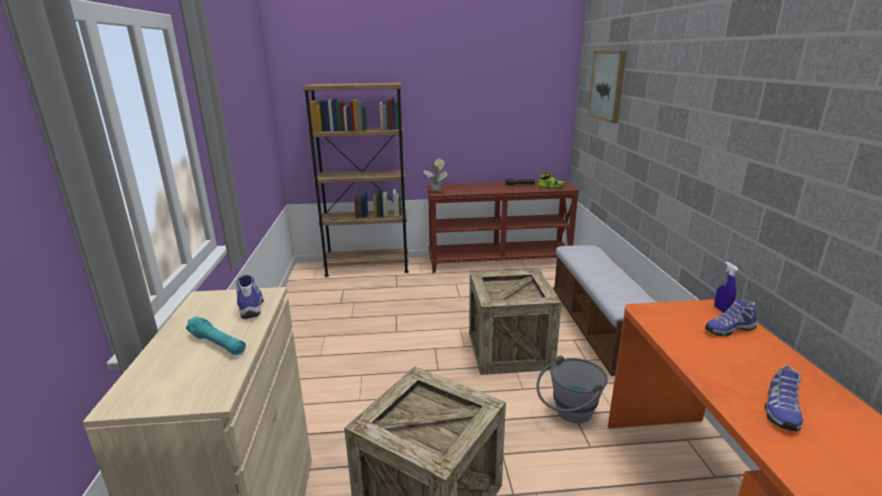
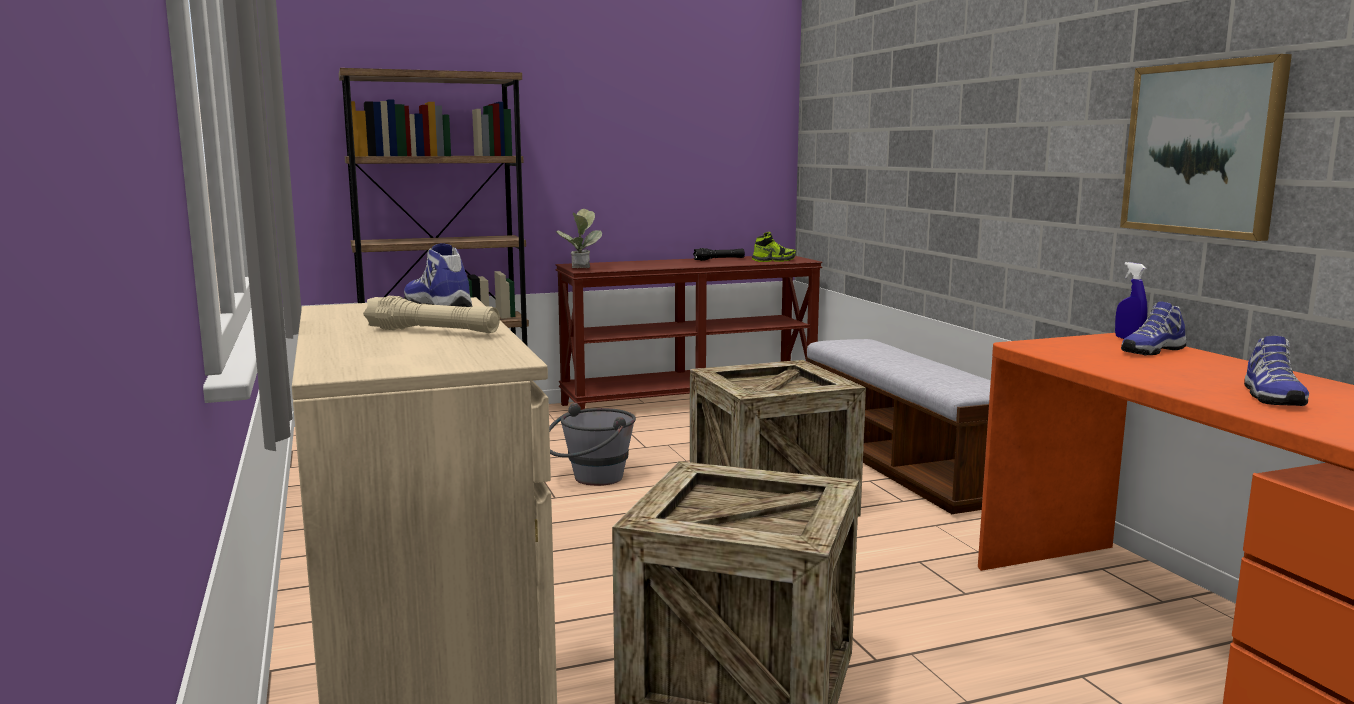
camera: 15 degrees left, 10 degrees down
turquoise flashlight [186,317,246,355] -> beige flashlight [363,296,500,333]
grey bucket [536,355,608,423] -> grey bucket moved to [549,403,636,486]
picture [588,51,627,123] -> picture moved to [1120,54,1292,241]

